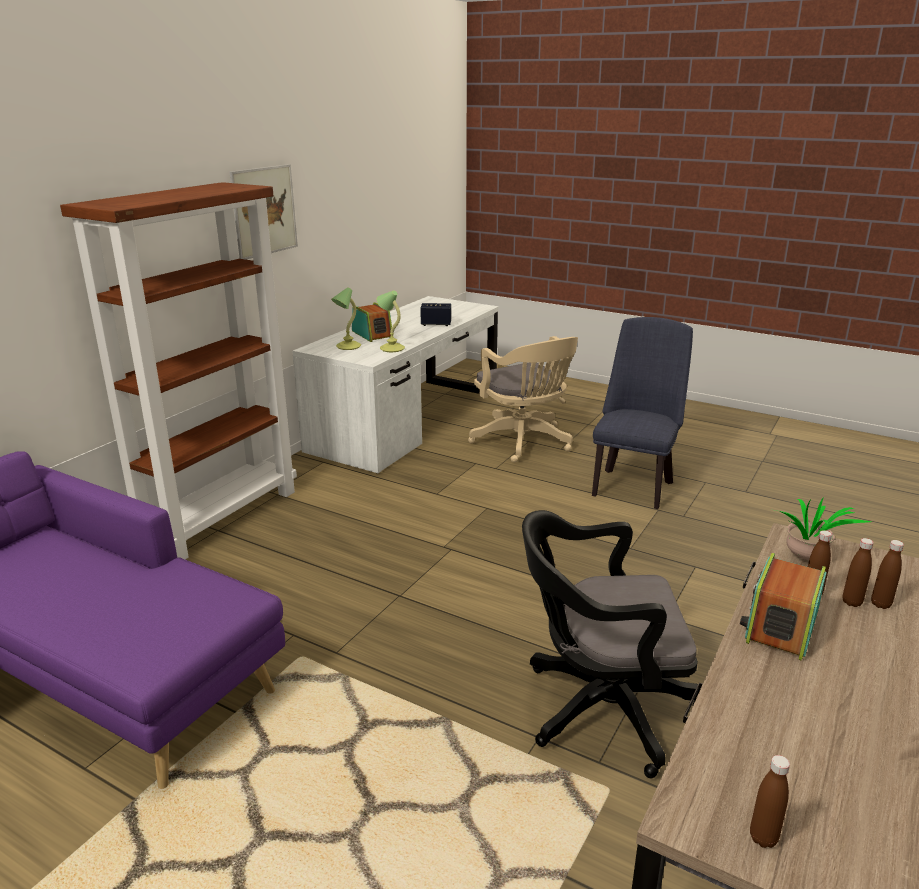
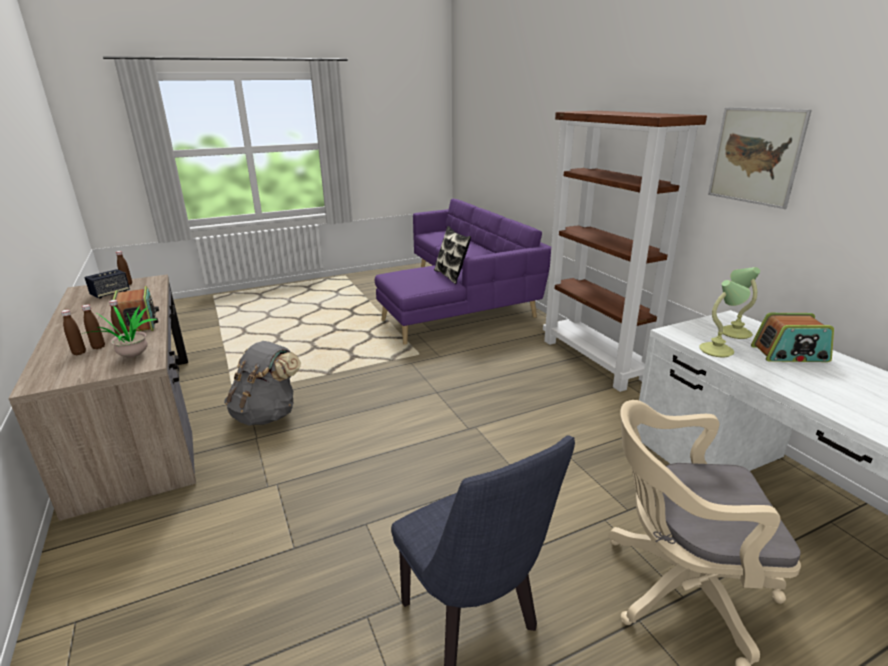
camera: 125 degrees right, 0 degrees up
speaker [420,303,451,326] -> speaker moved to [84,269,130,299]
black office chair [522,510,700,778] -> grey backpack [224,341,301,426]
none -> pillow [434,226,471,284]

